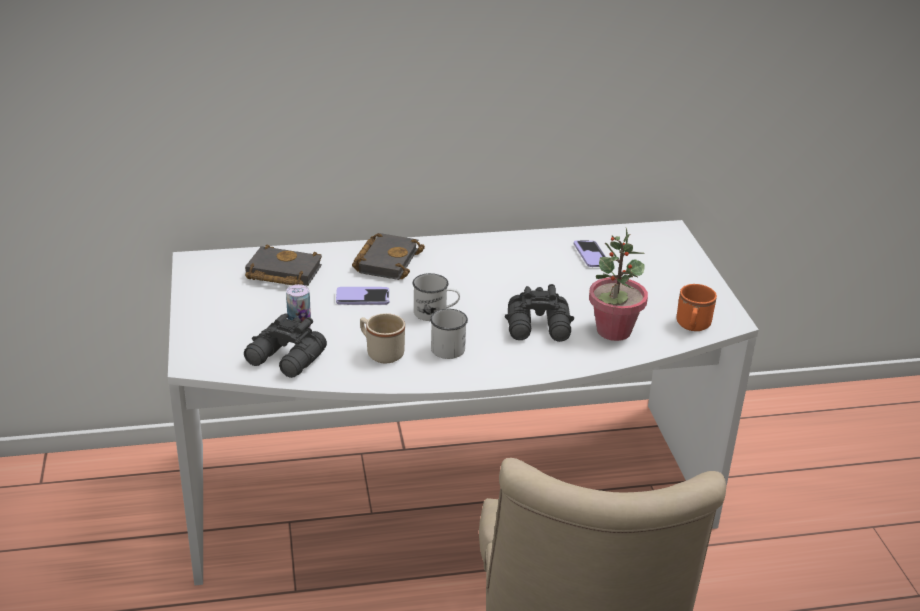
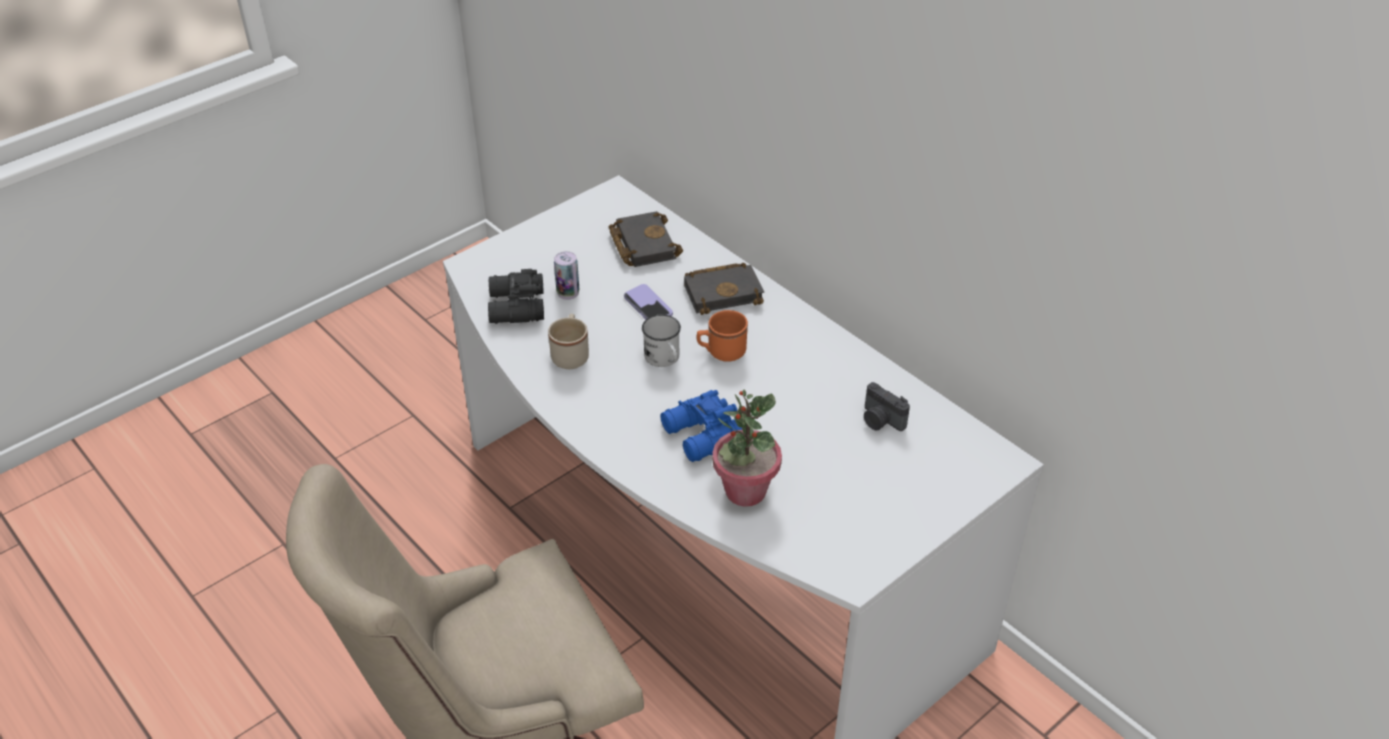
camera: 60 degrees right, 10 degrees up
white mug [430,309,468,359] -> none
black binoculars [505,284,574,342] -> blue binoculars [660,390,742,462]
phone [574,240,606,267] -> camera [864,382,910,431]
orange mug [677,284,717,331] -> orange mug moved to [697,310,748,362]

